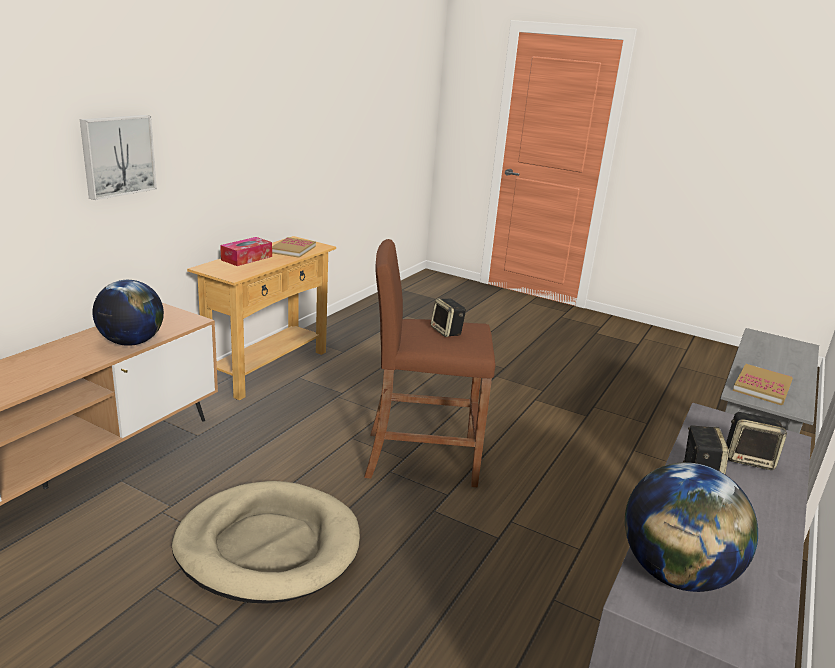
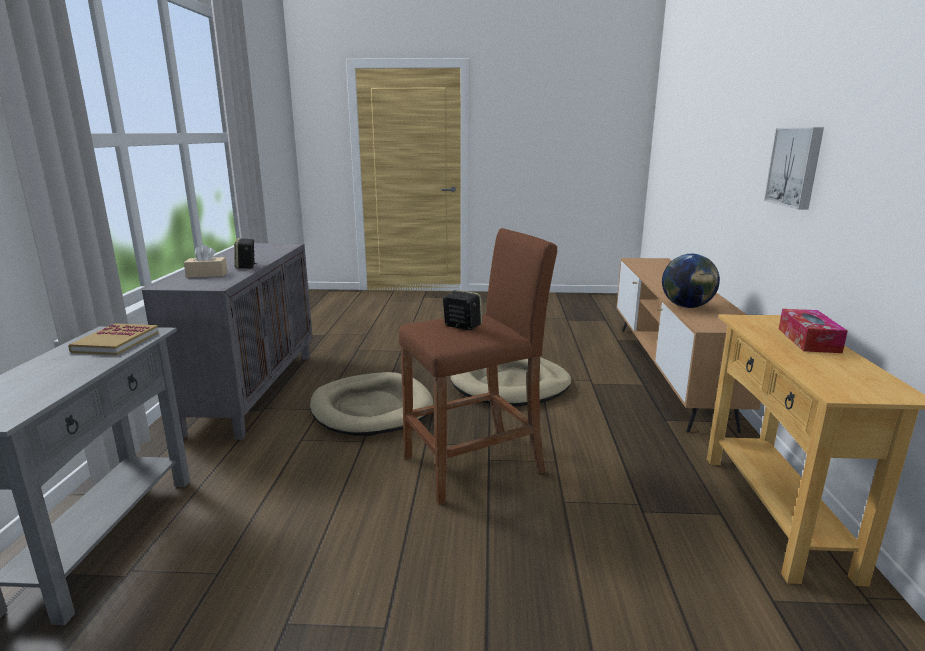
camera: 155 degrees right, 5 degrees down
book [272,237,316,258] -> none
globe [625,462,758,592] -> none
speaker [726,412,787,470] -> beige tissue box [184,244,228,278]
none -> beige dog bed [310,372,434,436]

